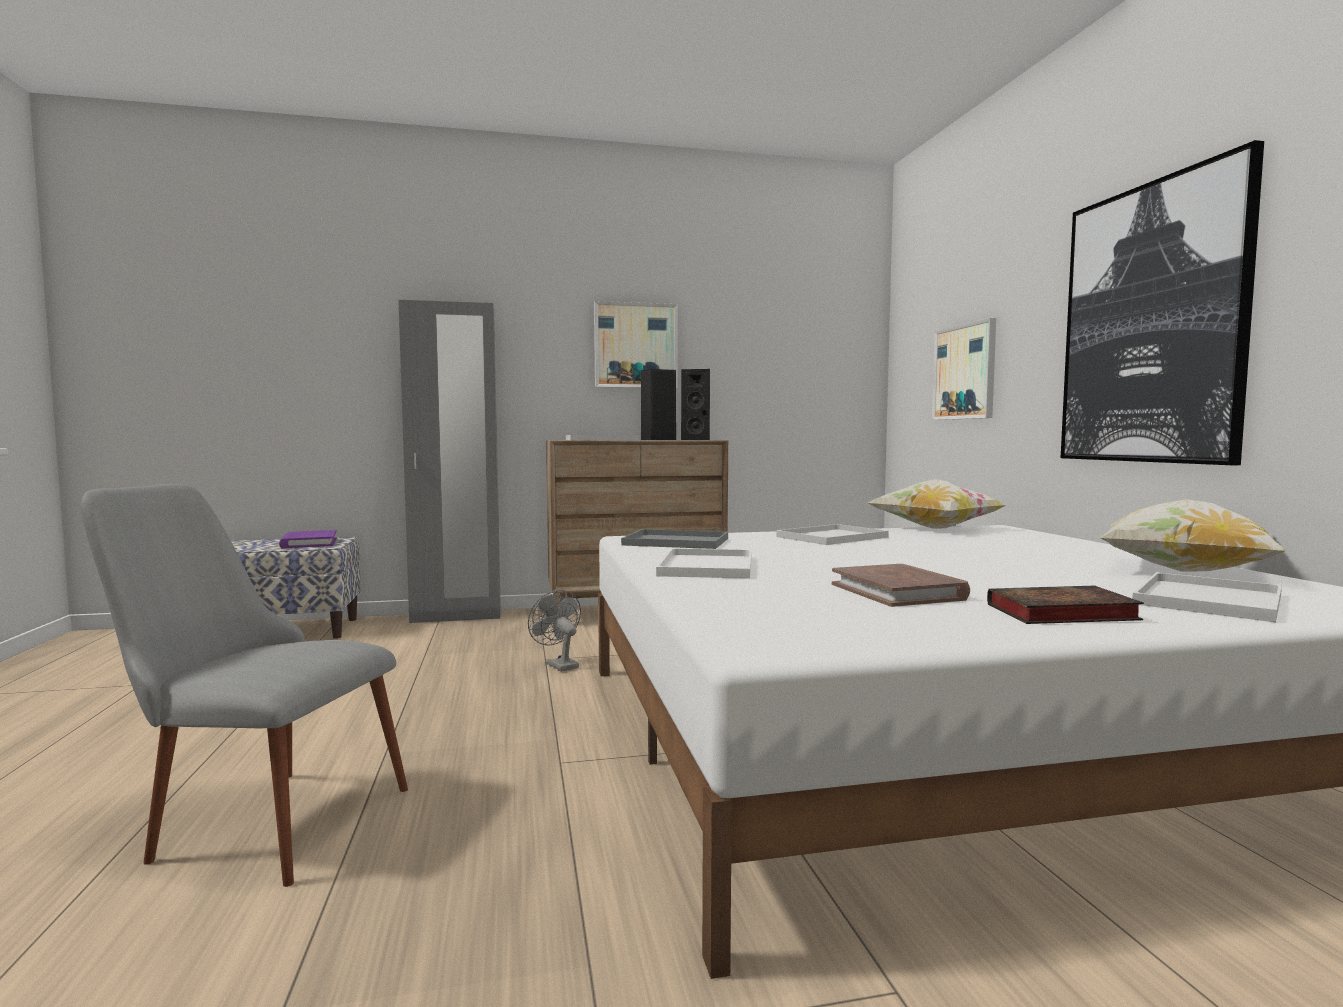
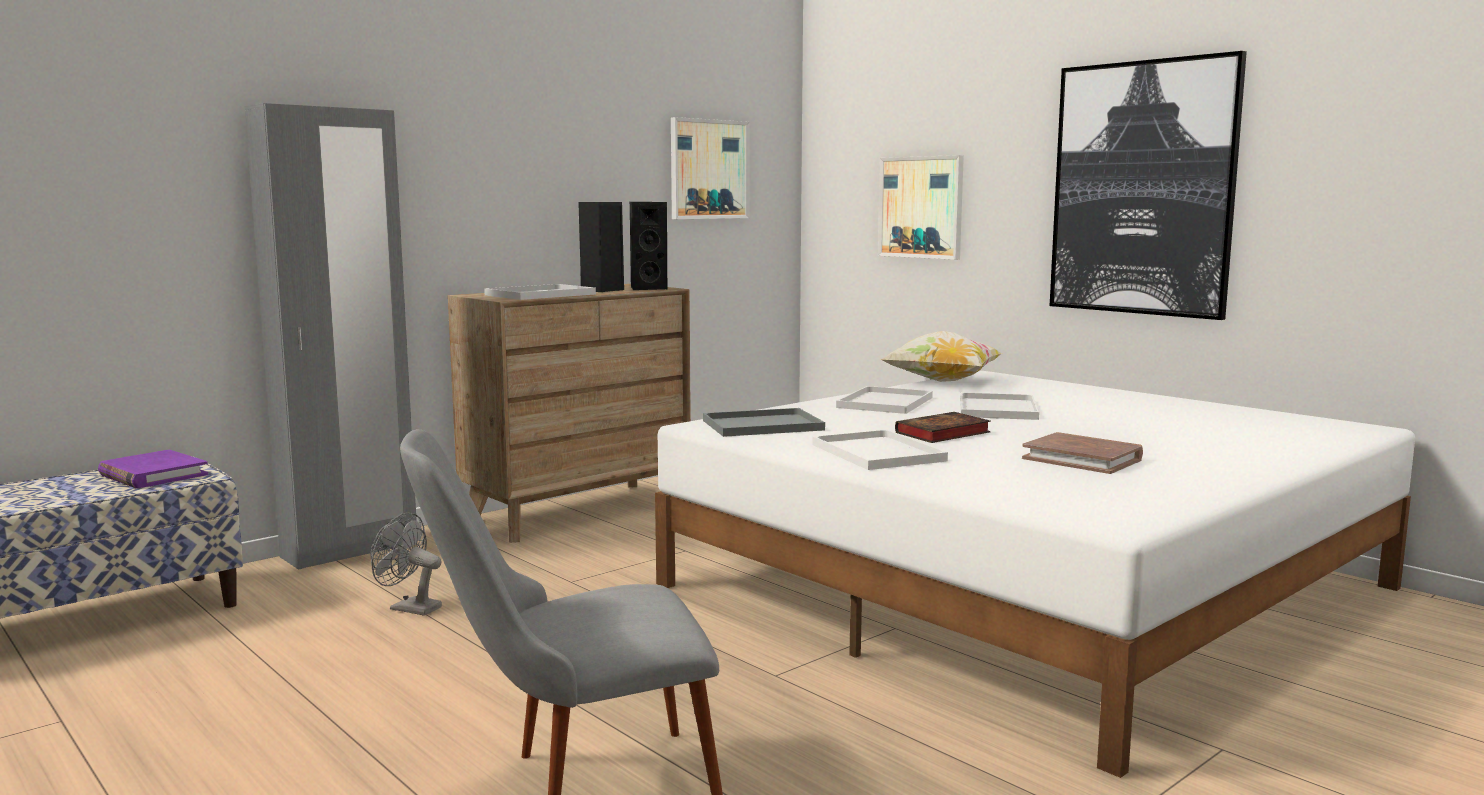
camera: 30 degrees left, 5 degrees up
grey fan [528,590,581,672] -> grey fan moved to [370,512,442,616]
picture [594,301,678,388] -> picture moved to [671,117,750,219]
book [987,586,1144,624] -> book moved to [895,412,991,443]
pillow [1098,499,1287,572] -> none
white tray [1132,572,1282,622] -> white tray moved to [961,392,1039,420]

